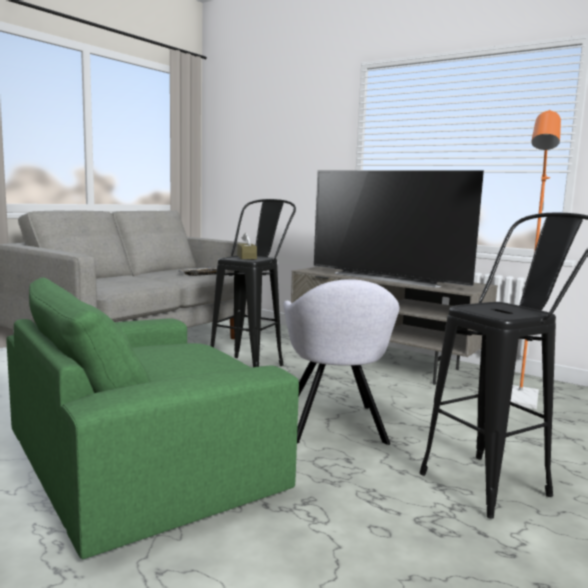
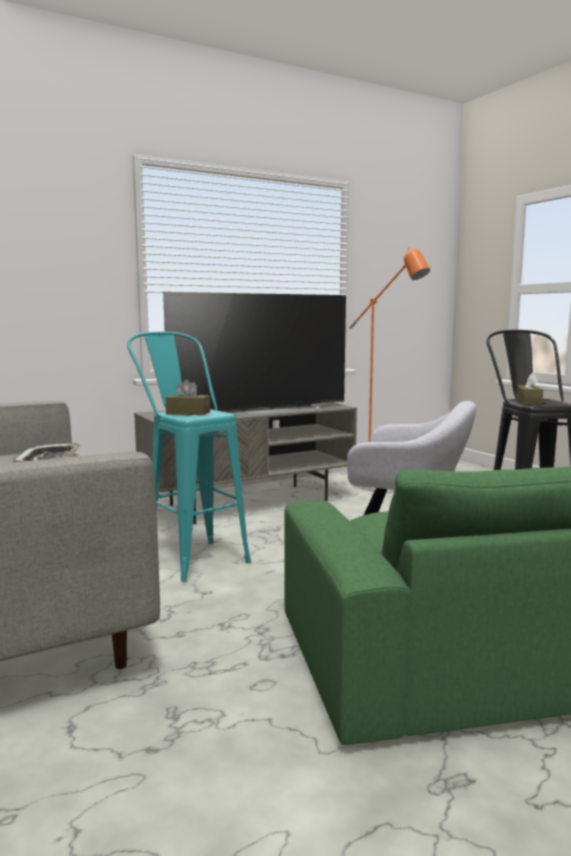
camera: 65 degrees left, 0 degrees up
black stool [211,199,296,367] -> turquoise stool [127,331,251,582]
none -> brown tissue box [517,373,543,405]

